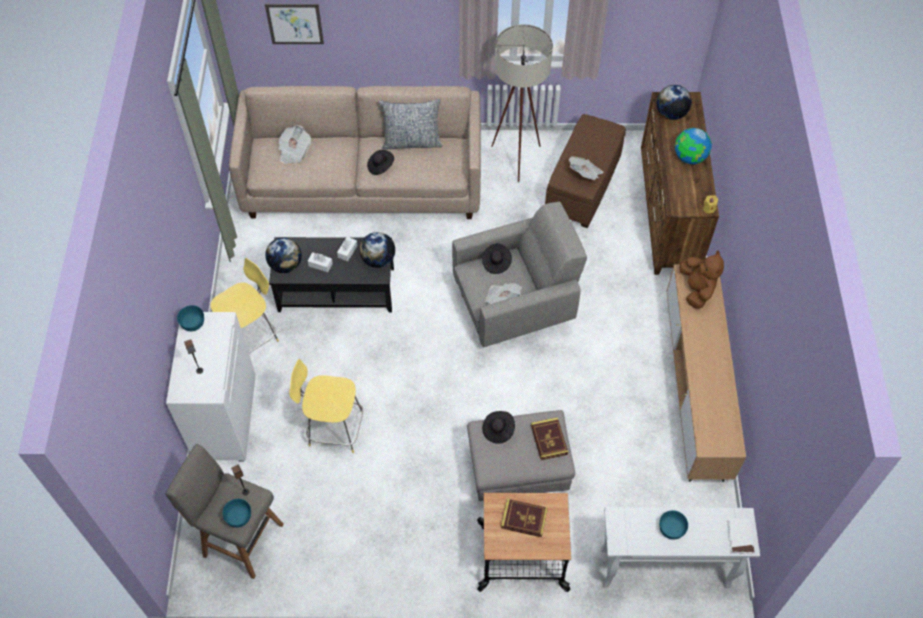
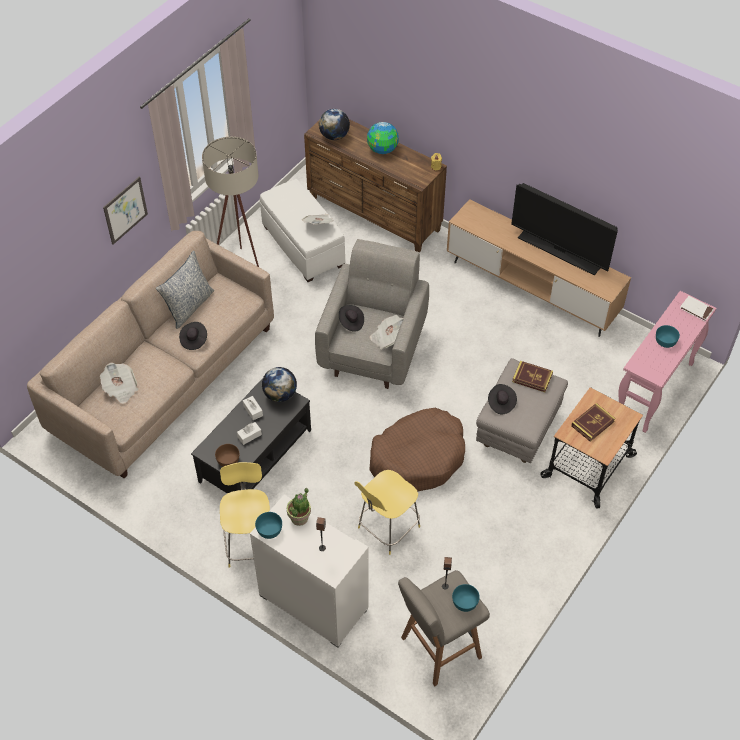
camera: 55 degrees left, 5 degrees down
picture [265,4,324,44] -> picture moved to [103,177,148,245]
globe [265,237,302,273] -> brown bowl [215,444,239,467]
brown ottoman [545,114,626,228] -> white ottoman [260,179,345,282]
white console table [601,507,760,588] -> pink console table [619,291,716,433]
brown plush toy [679,251,724,309] -> none
none -> potted plant [287,488,311,526]
none -> brown dog bed [369,408,465,492]
none -> television [511,183,618,275]

